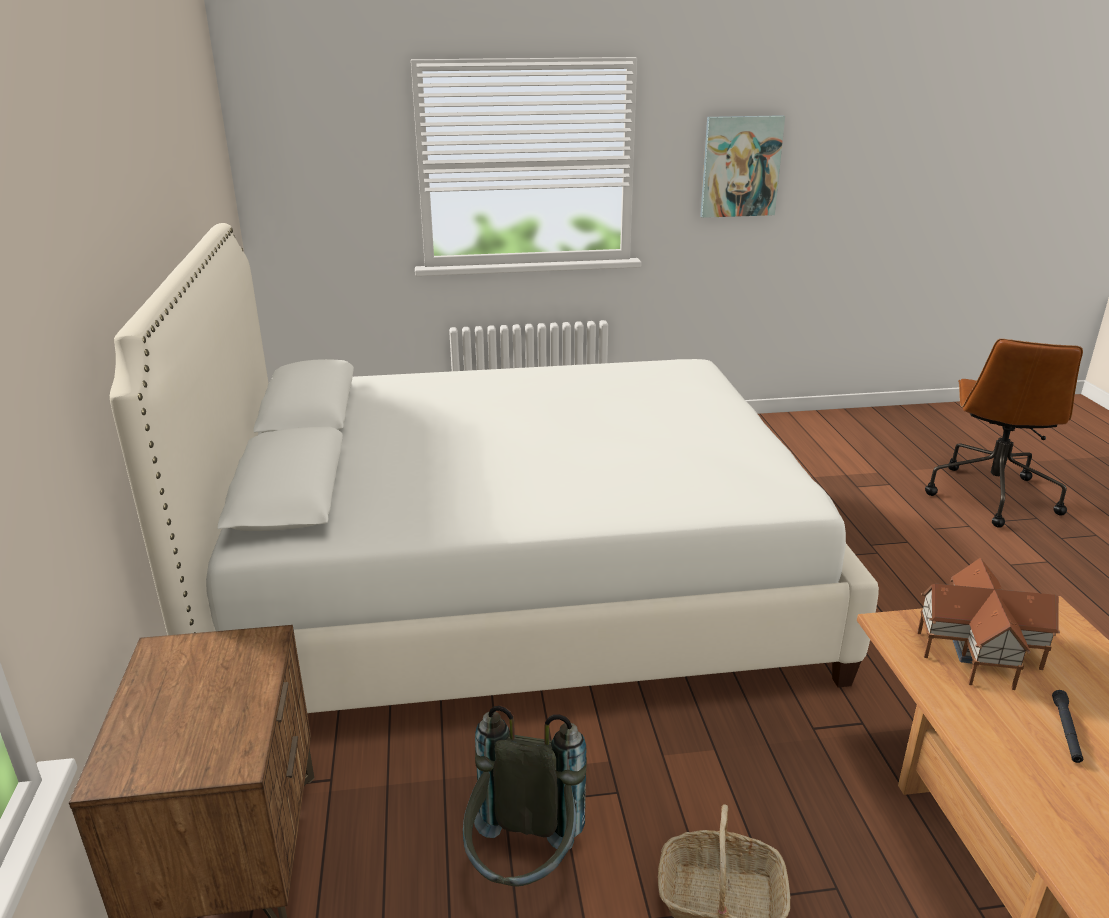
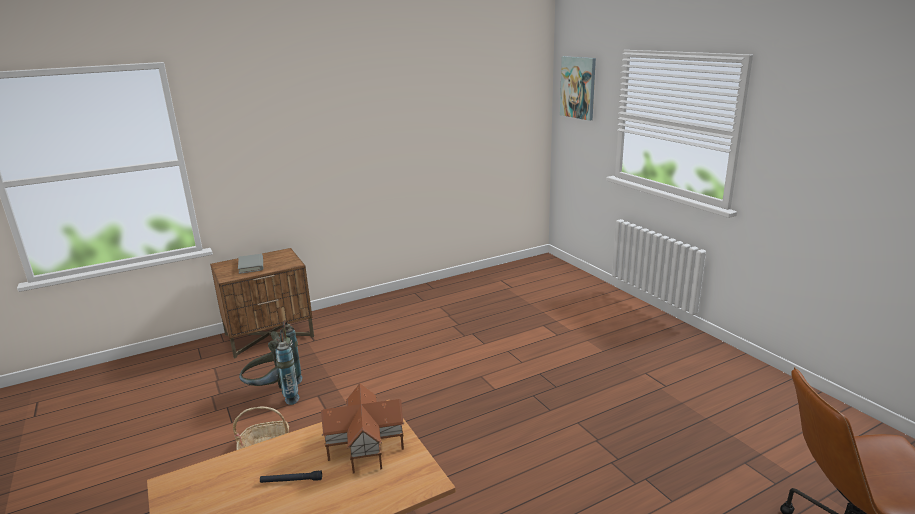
camera: 70 degrees right, 5 degrees down
white bed [110,223,879,713] -> none
picture [700,115,785,218] -> picture moved to [560,56,596,121]
none -> grey book [238,254,263,274]

